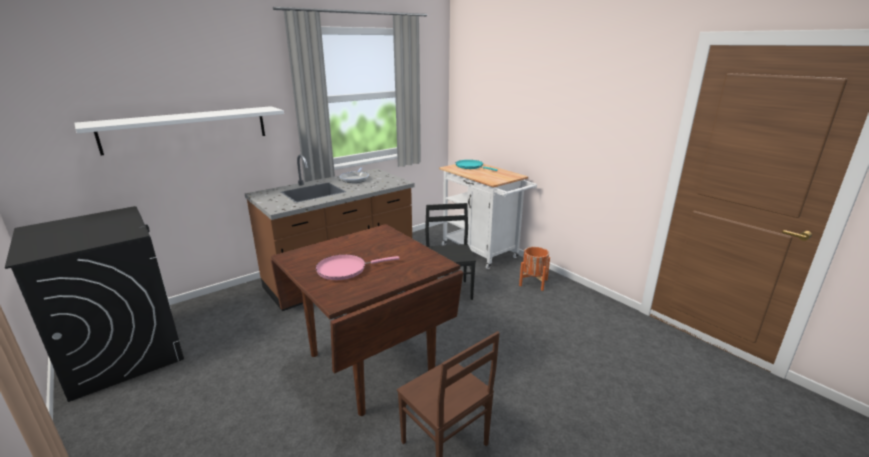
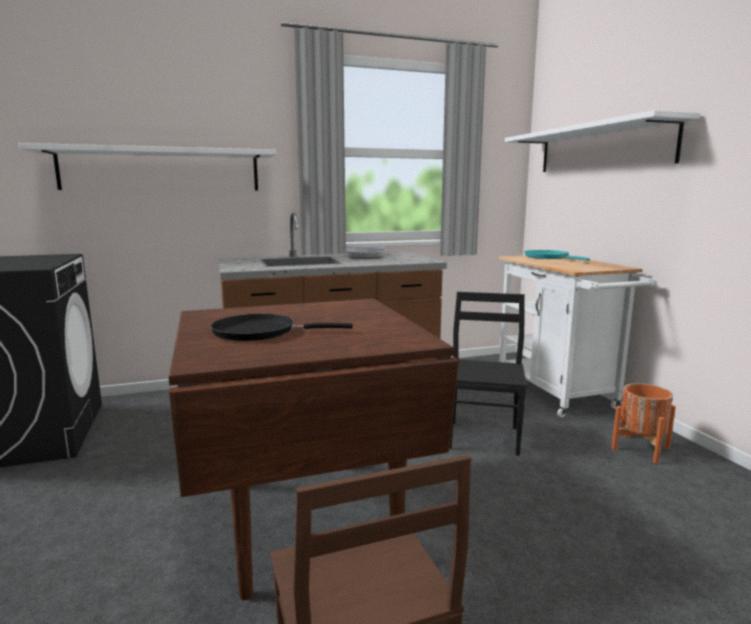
camera: 20 degrees right, 10 degrees down
pink frying pan [316,254,400,280] -> black frying pan [210,314,353,341]
none -> white shelf [505,110,700,172]

